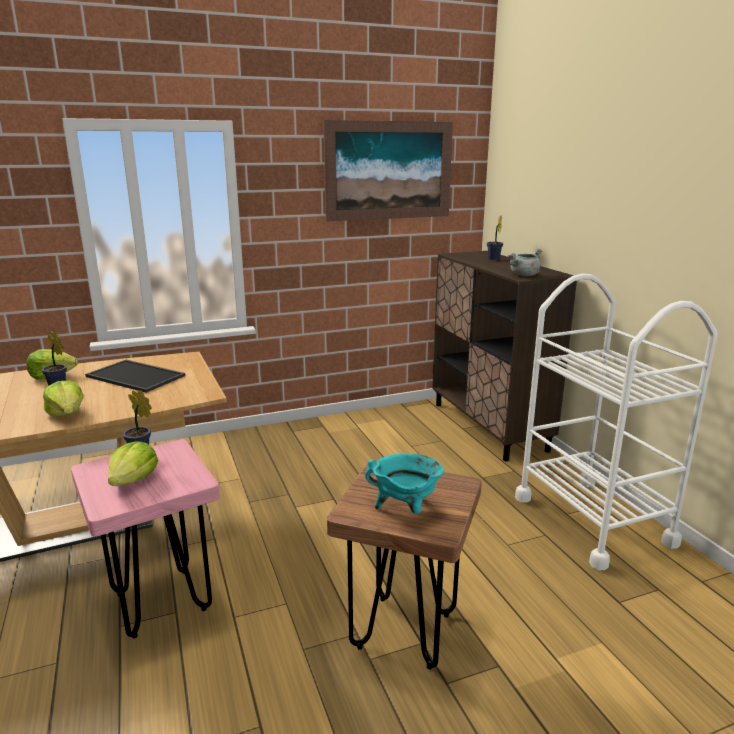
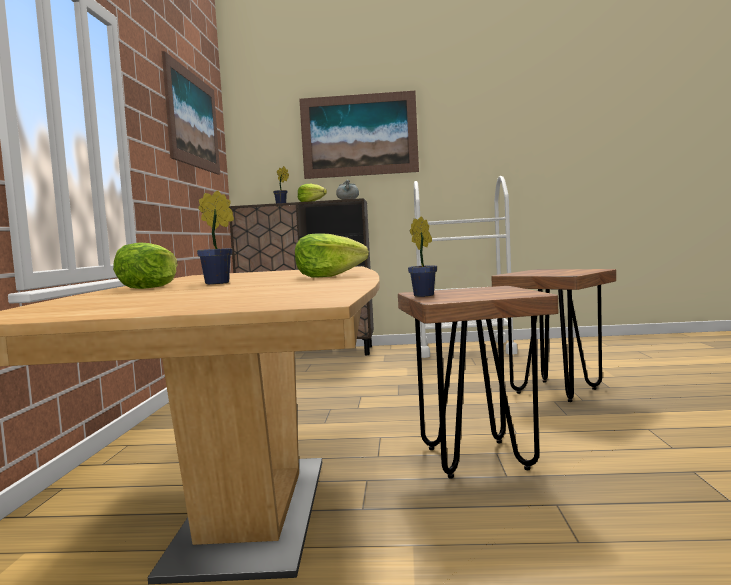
camera: 65 degrees left, 15 degrees down
pink stool [71,439,220,638] -> brown stool [398,286,558,479]
tray [85,360,185,393] -> none
lettuce [108,441,158,486] -> lettuce moved to [298,184,327,202]
turquoise cooking pot [365,453,444,513] -> none
none -> picture [299,91,419,179]

